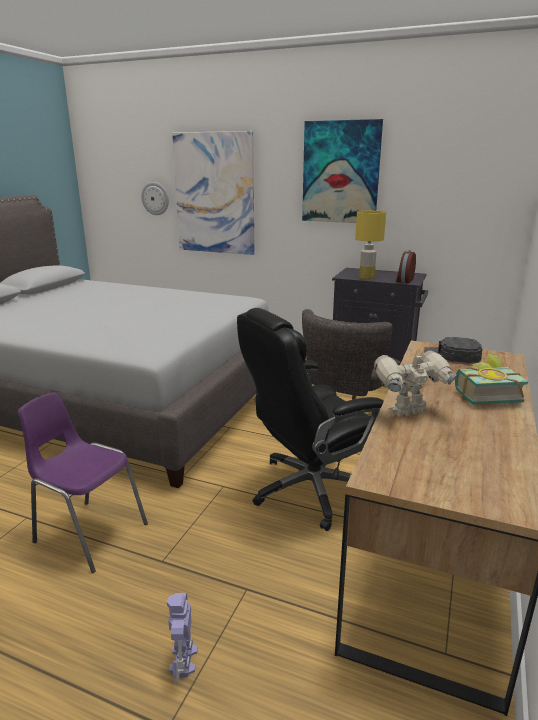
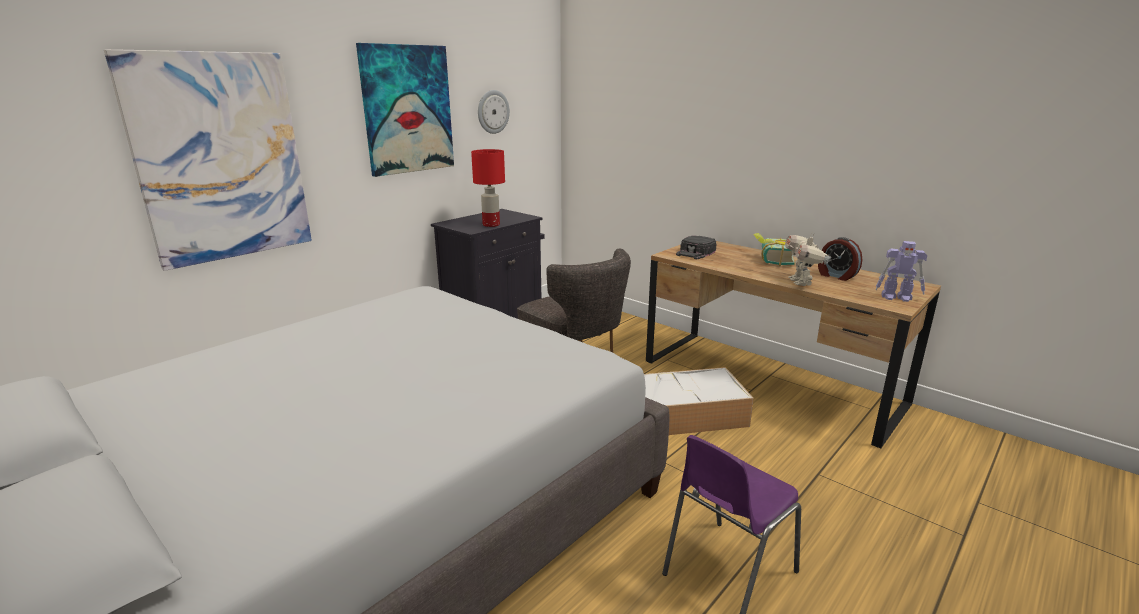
camera: 70 degrees left, 0 degrees up
wall clock [141,182,169,215] -> wall clock moved to [478,90,510,134]
toy robot [167,593,198,684] -> toy robot moved to [875,241,927,302]
black office chair [237,308,384,531] -> storage box [644,367,754,435]
yellow table lamp [355,210,386,279] -> red table lamp [471,149,505,227]
alarm clock [396,250,416,283] -> alarm clock moved to [818,237,863,281]

